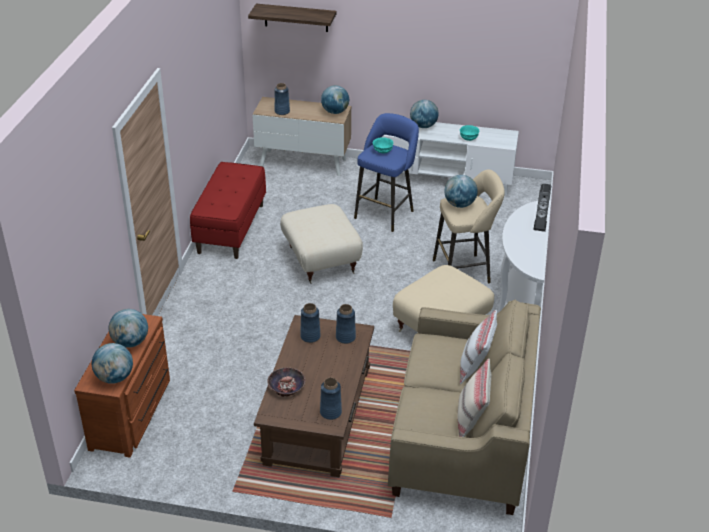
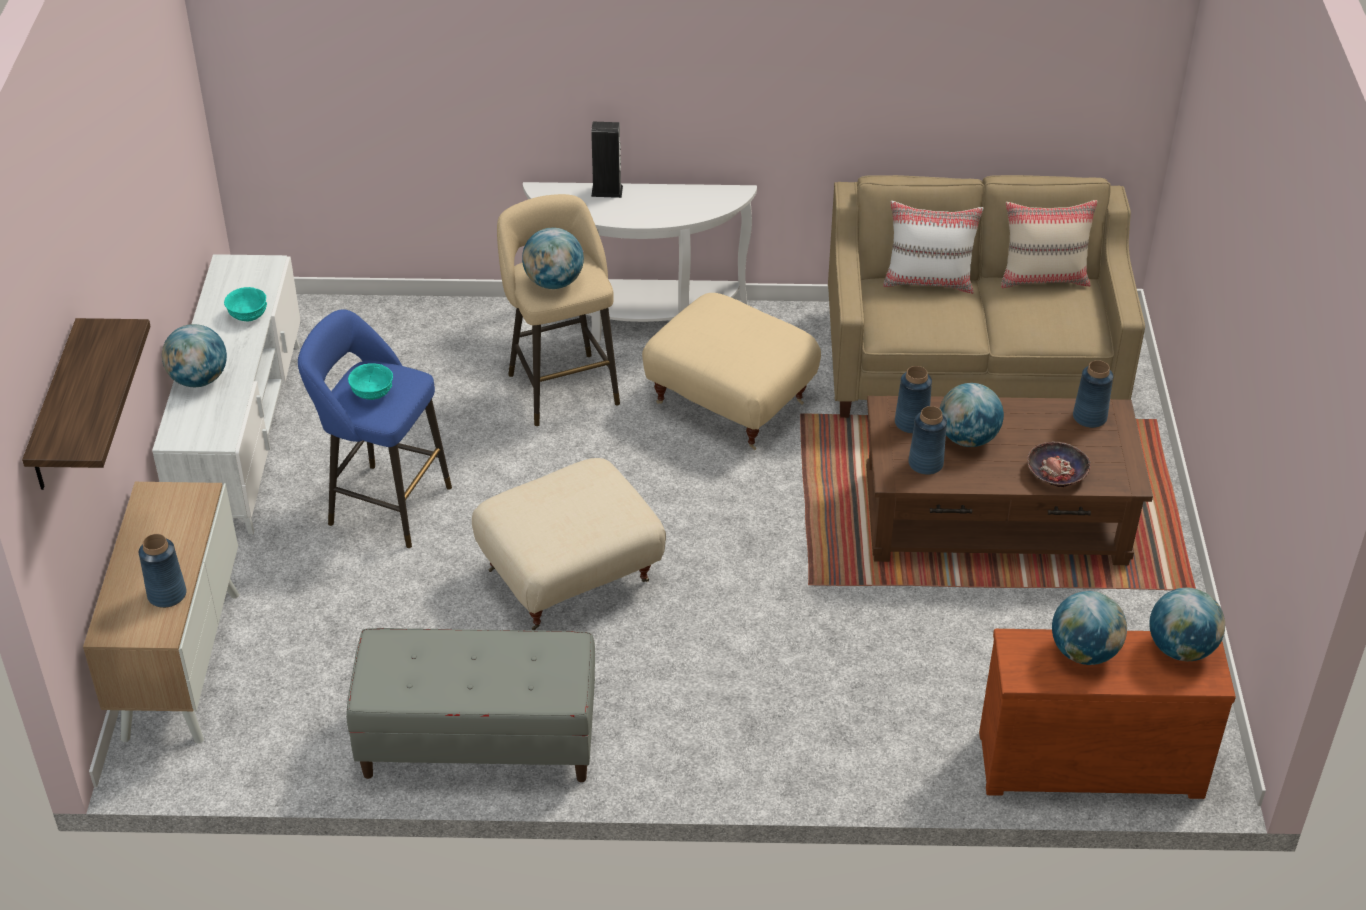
camera: 100 degrees left, 5 degrees up
red bench [190,162,266,259] -> grey bench [346,628,595,782]
globe [321,85,349,114] -> globe moved to [939,383,1004,447]

